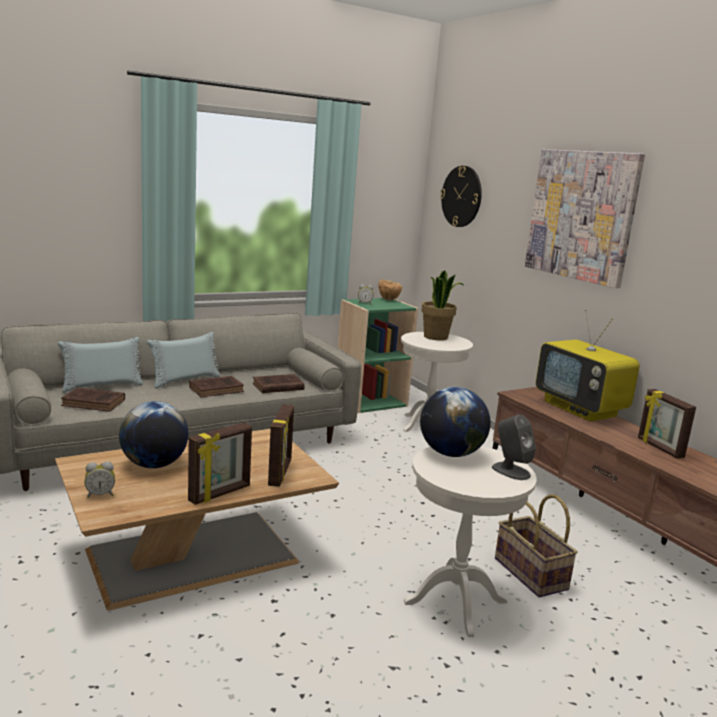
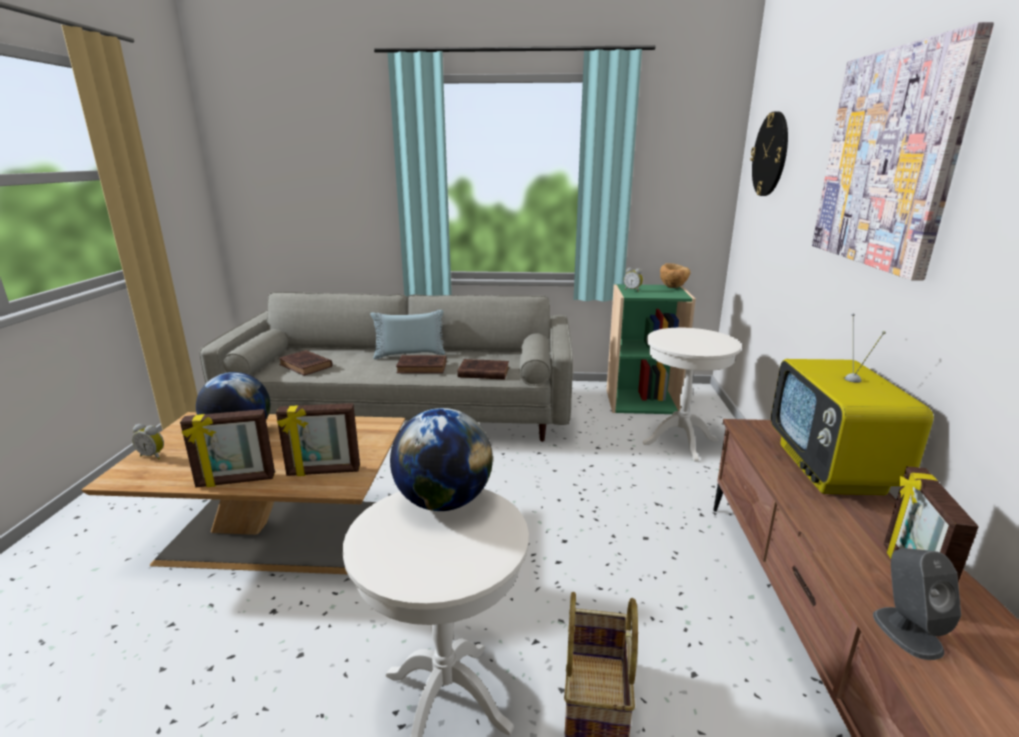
camera: 35 degrees right, 5 degrees up
blue pillow [58,337,143,393] -> none
picture frame [268,404,294,487] -> picture frame turned 45 degrees clockwise [276,403,360,476]
potted plant [422,270,463,341] -> none
grey speaker [492,415,536,480] -> grey speaker moved to [873,548,961,660]

